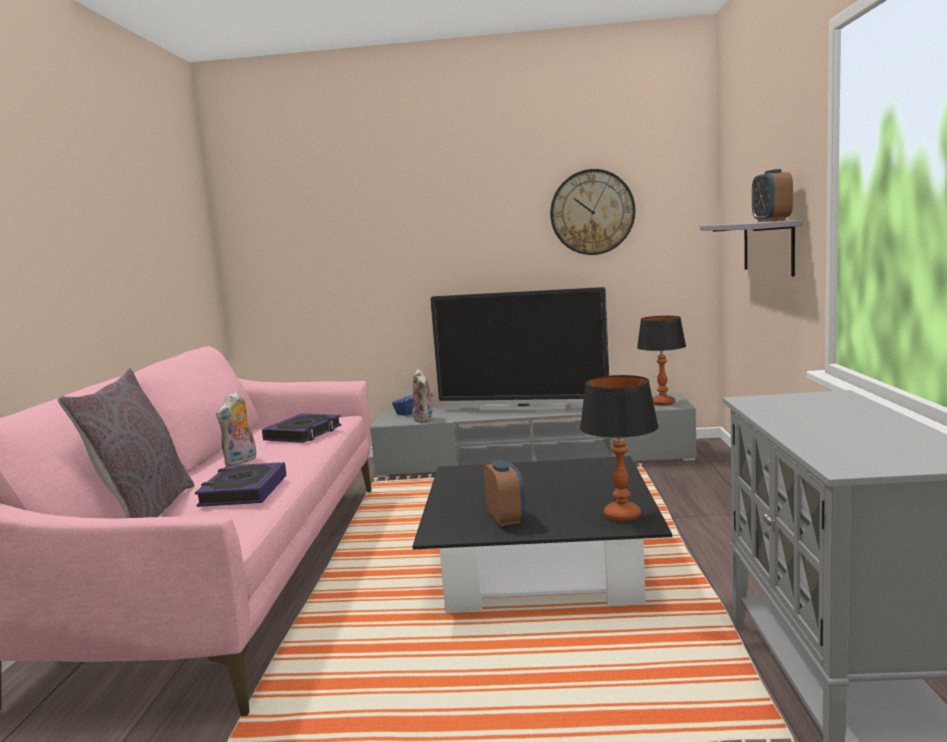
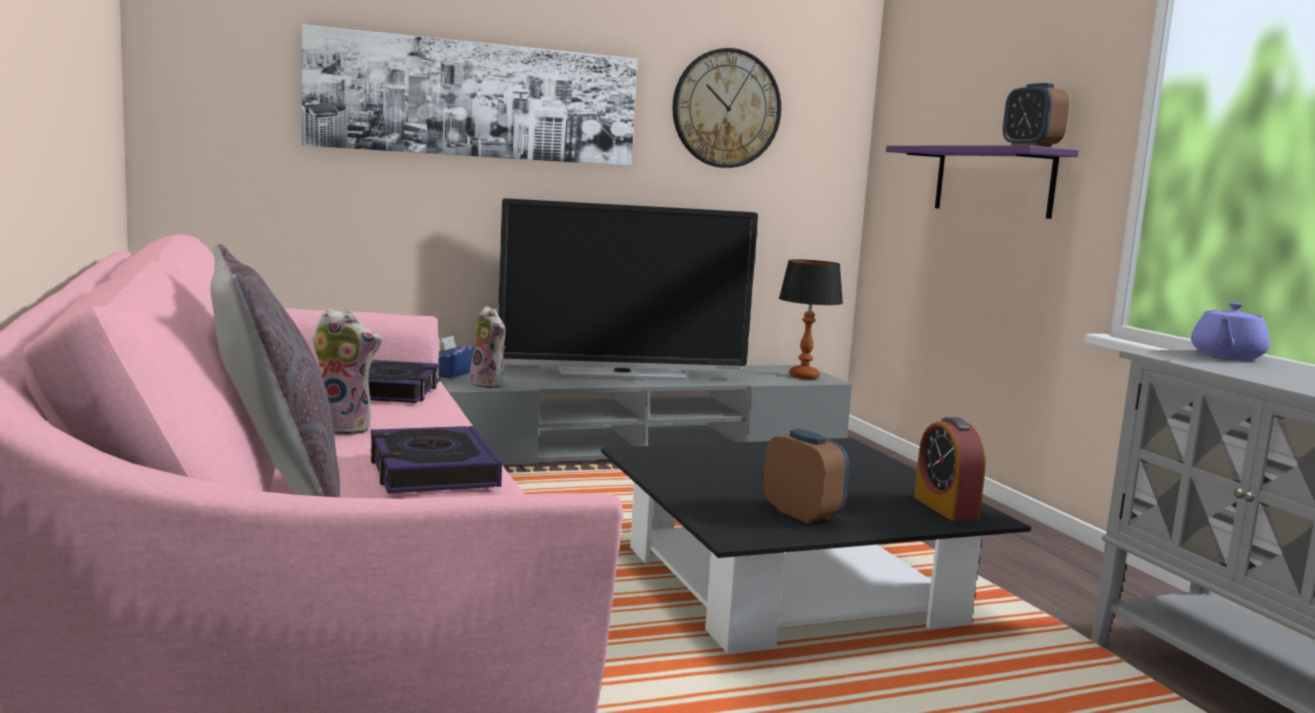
camera: 25 degrees left, 0 degrees up
plush toy [216,391,256,466] -> plush toy turned 90 degrees counterclockwise [312,308,382,436]
table lamp [580,375,659,522] -> alarm clock [914,417,986,521]
grey shelf [700,220,803,276] -> purple shelf [886,145,1079,219]
none -> picture [301,24,637,166]
none -> purple teapot [1191,302,1270,360]

